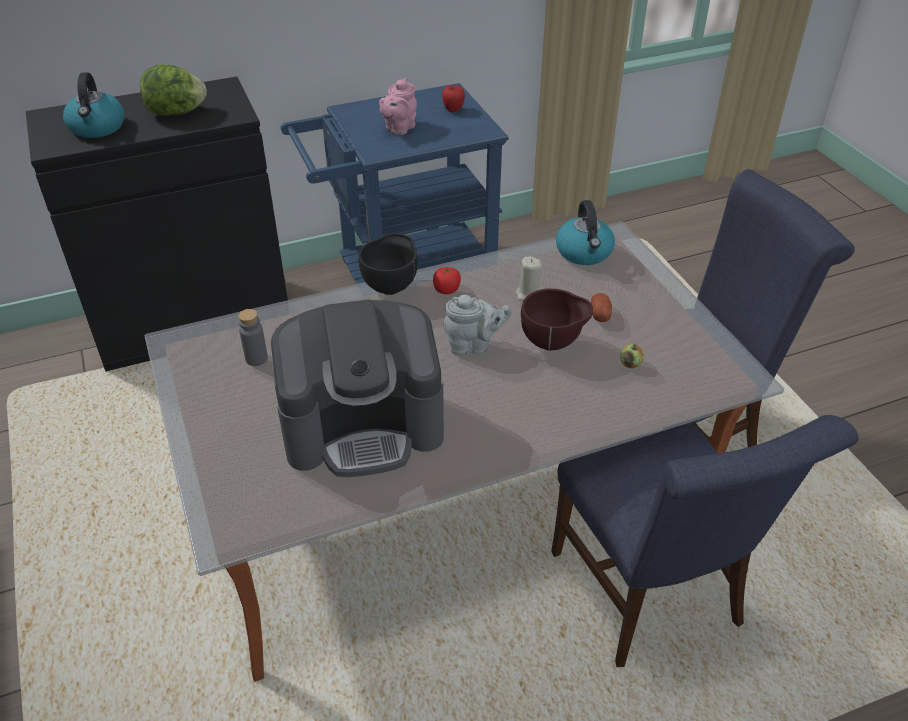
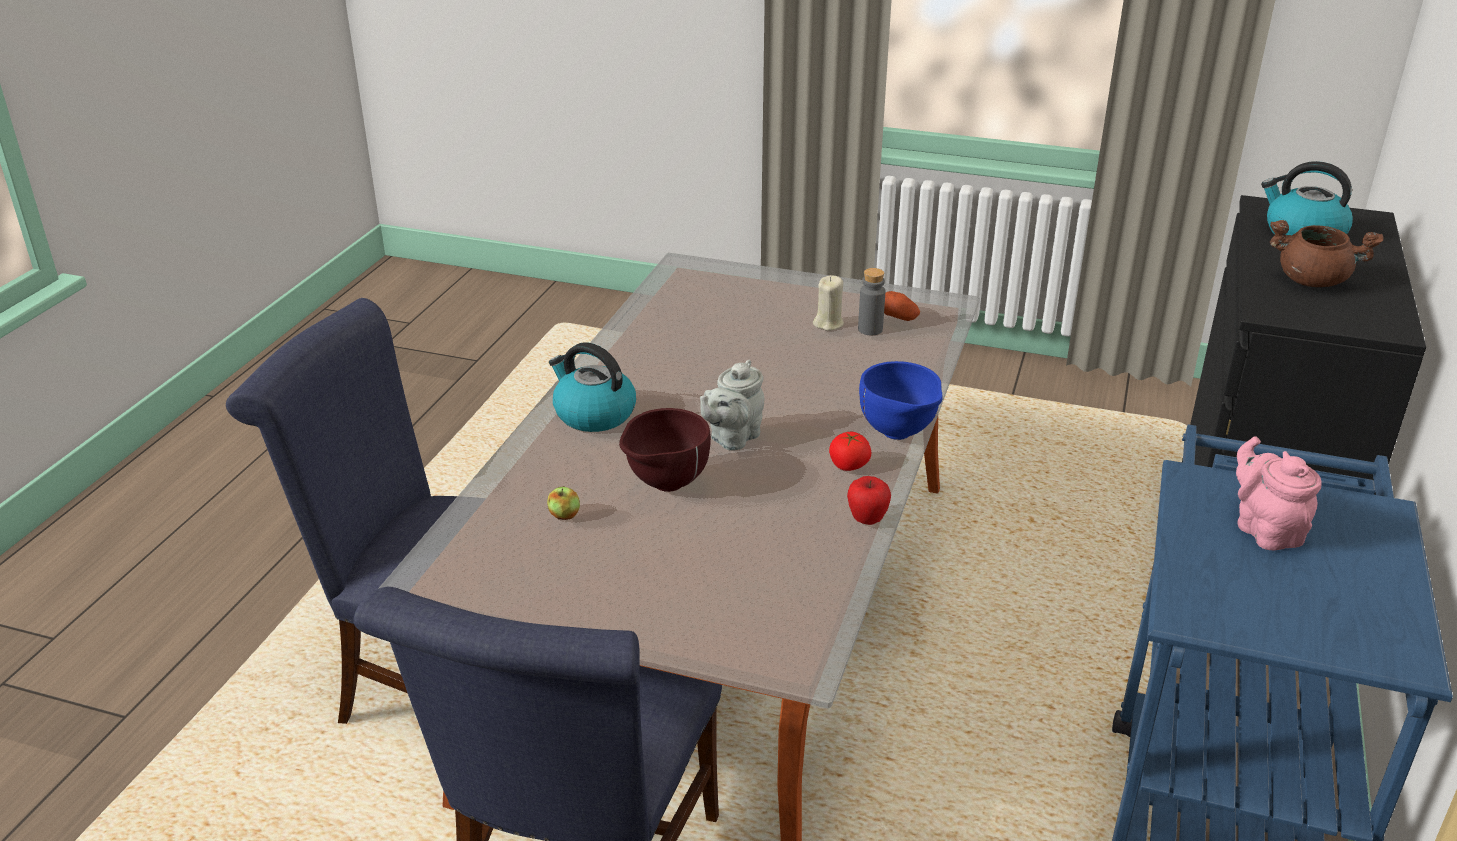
camera: 130 degrees right, 10 degrees down
lettuce [140,64,207,115] -> brown cooking pot [1270,220,1384,287]
coffee machine [271,299,444,477] -> none
black bowl [358,233,418,295] -> blue bowl [859,361,943,440]
apple [442,85,465,112] -> apple moved to [847,476,891,525]
beige candle [516,257,542,300] -> beige candle moved to [813,275,844,331]
kettle [556,200,615,265] -> kettle moved to [549,342,636,432]
potato [591,293,612,322] -> potato moved to [884,291,920,321]

